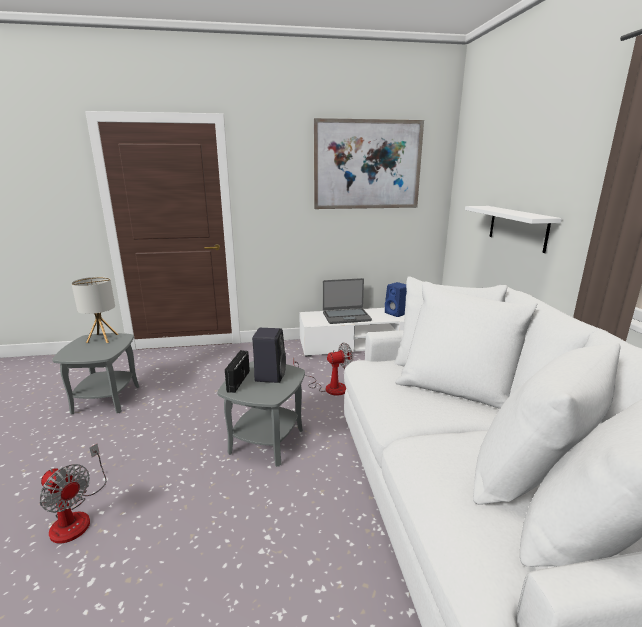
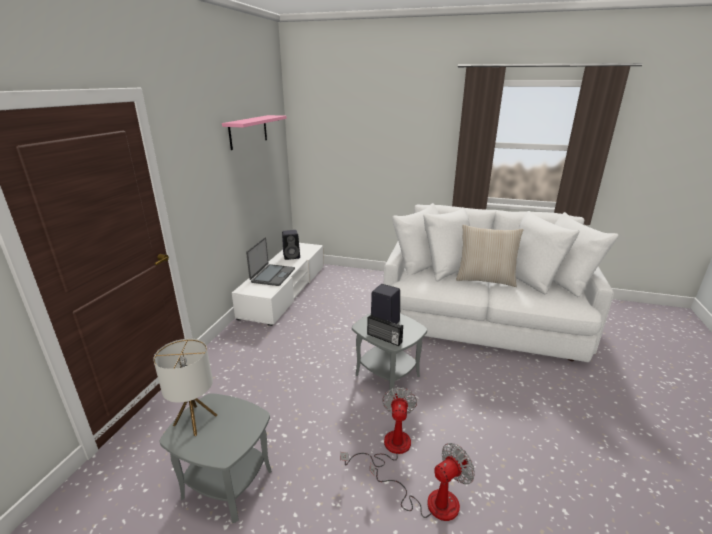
camera: 65 degrees left, 5 degrees up
fan [293,343,353,395] -> fan moved to [340,387,417,467]
picture [314,118,424,209] -> pink shelf [222,115,287,150]
blue speaker [385,282,407,317] -> black speaker [282,230,300,260]
white shelf [465,206,562,253] -> none
none -> beige pillow [456,225,524,287]

